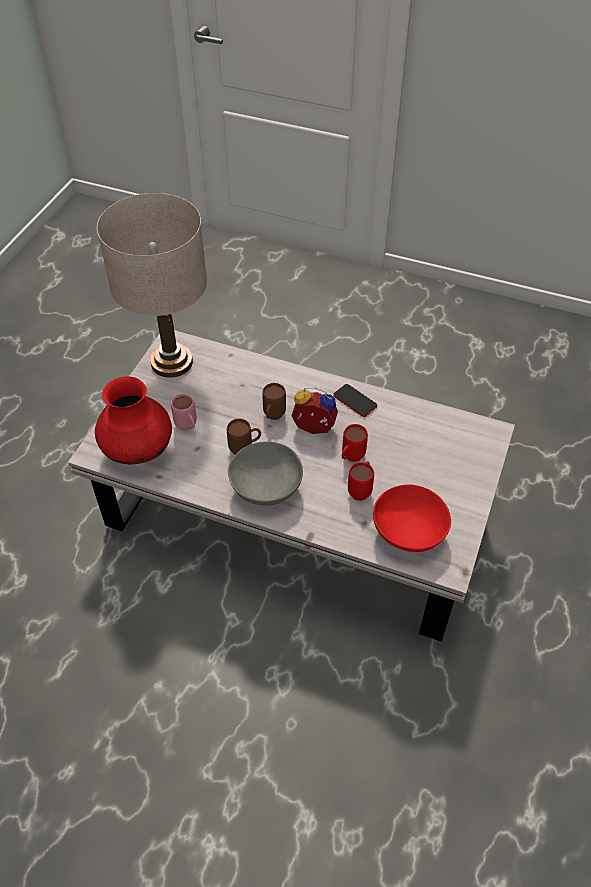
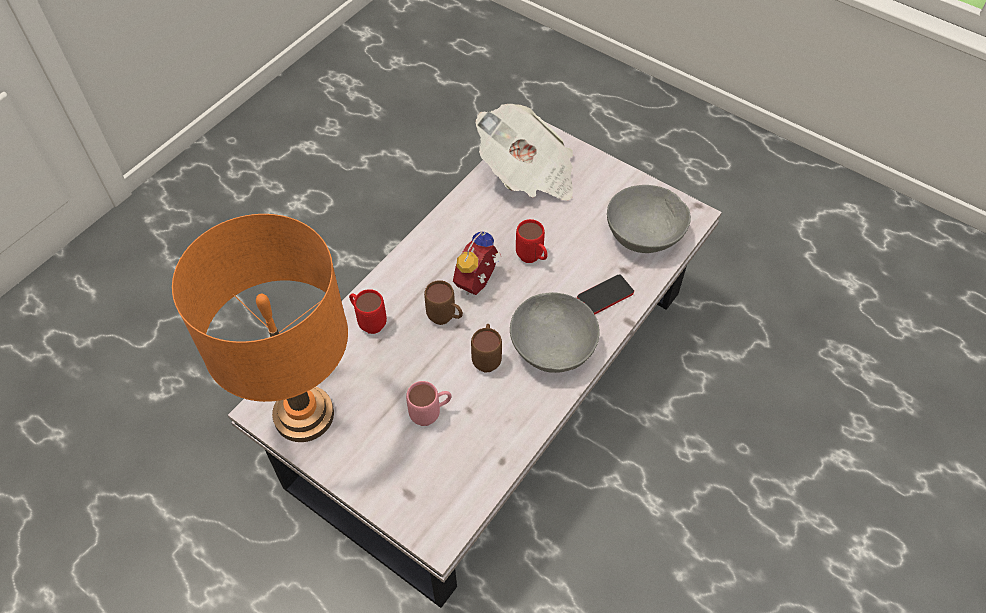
camera: 75 degrees left, 5 degrees up
red vase [95,376,172,464] -> none
beige table lamp [97,193,207,378] -> orange table lamp [172,214,348,442]
phone [333,384,377,417] -> phone moved to [577,274,634,314]
red mug [348,461,374,501] -> red mug moved to [349,289,387,334]
red bowl [373,485,451,552] -> grey bowl [607,185,691,253]
none -> newspaper [476,104,573,201]

